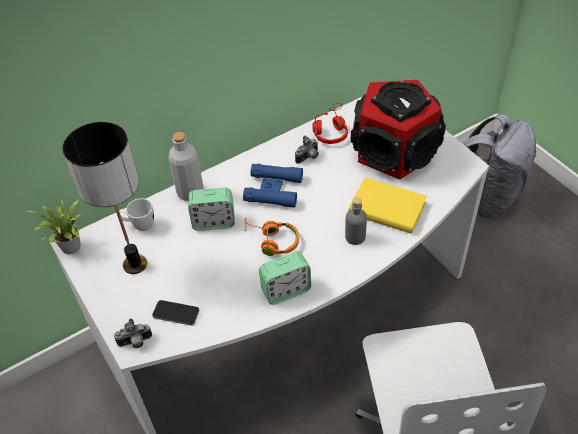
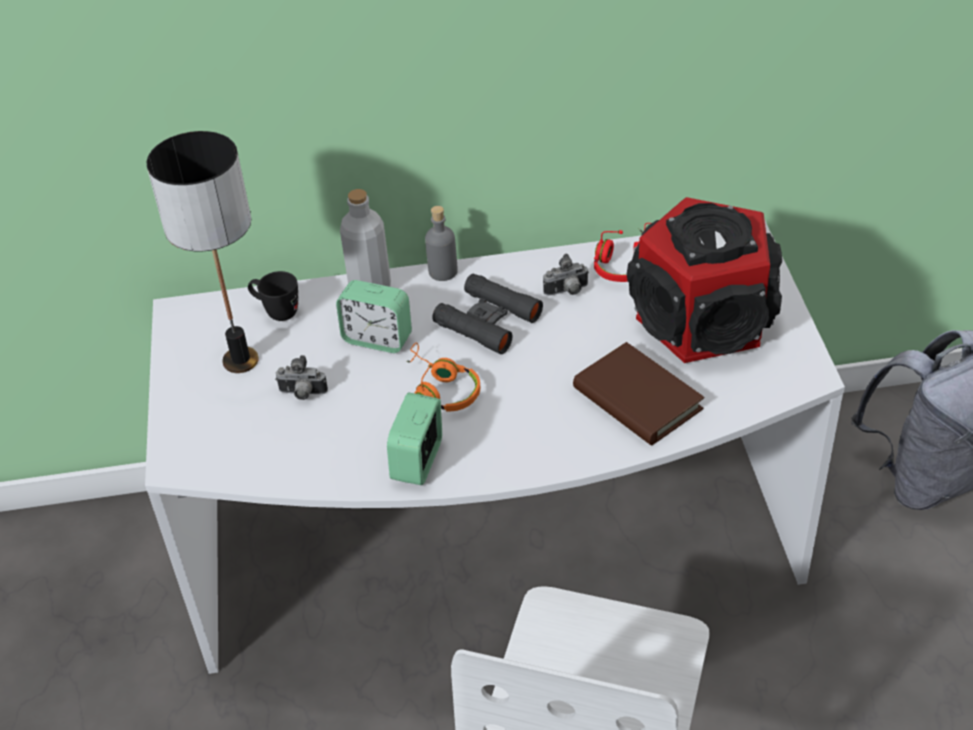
camera: 25 degrees right, 5 degrees down
potted plant [27,198,81,254] -> none
camera [114,319,152,348] -> camera moved to [275,355,328,400]
white mug [119,198,154,231] -> black mug [248,271,298,321]
phone [152,300,199,325] -> none
blue binoculars [243,164,303,208] -> black binoculars [432,274,543,354]
alarm clock [259,251,311,305] -> alarm clock turned 105 degrees clockwise [387,393,442,485]
grey bottle [345,197,367,245] -> grey bottle moved to [425,206,458,281]
yellow book [348,178,427,234] -> brown book [573,342,704,446]

